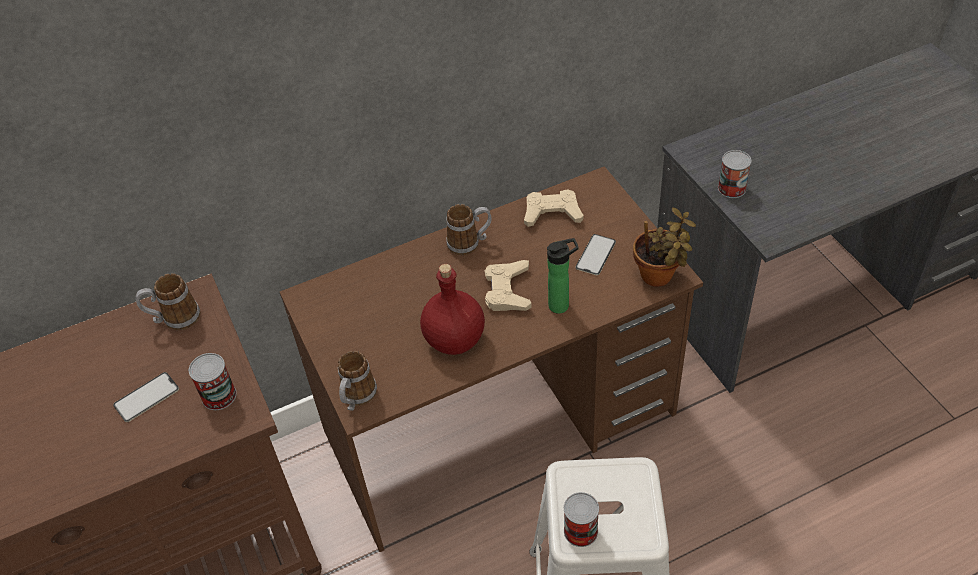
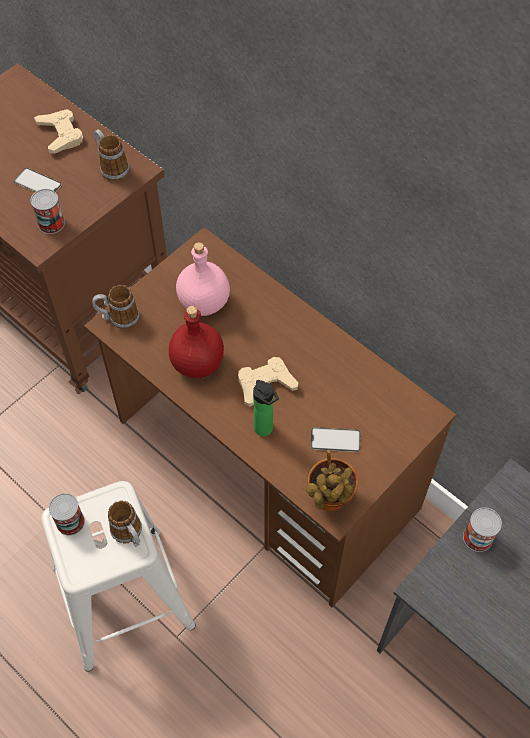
camera: 65 degrees right, 10 degrees up
mug [446,204,492,255] -> mug moved to [108,500,142,547]
beige game controller [524,189,584,227] -> beige game controller moved to [34,109,83,154]
none -> pink bottle [176,242,230,316]

